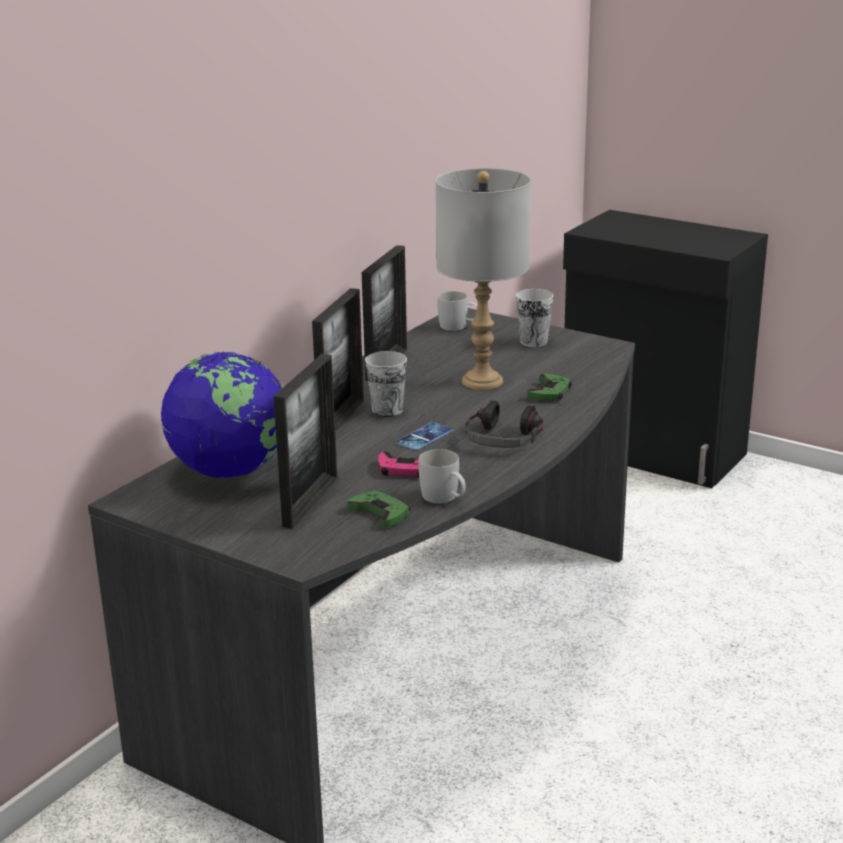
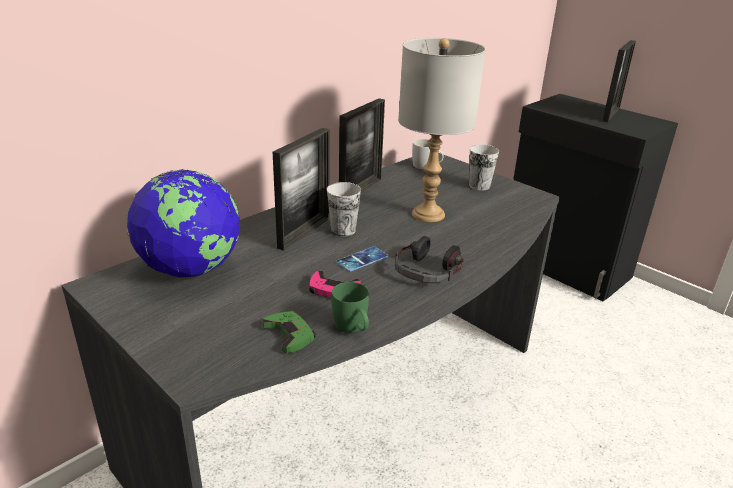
camera: 10 degrees right, 5 degrees up
picture frame [273,354,338,529] -> picture frame moved to [602,40,636,122]
white mug [419,449,466,504] -> green mug [332,282,369,333]
green game controller [527,374,572,401] -> none

